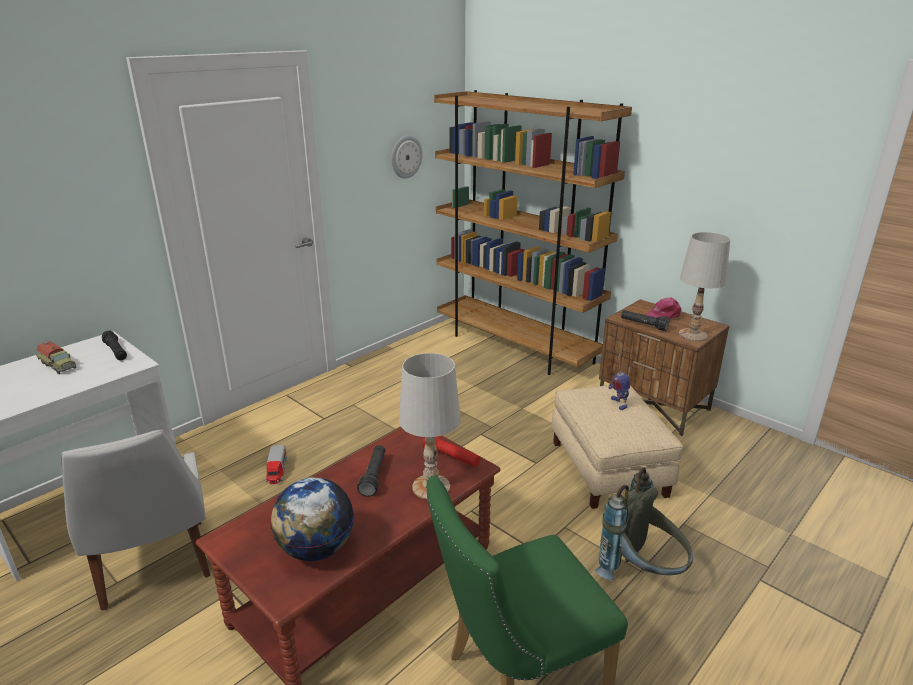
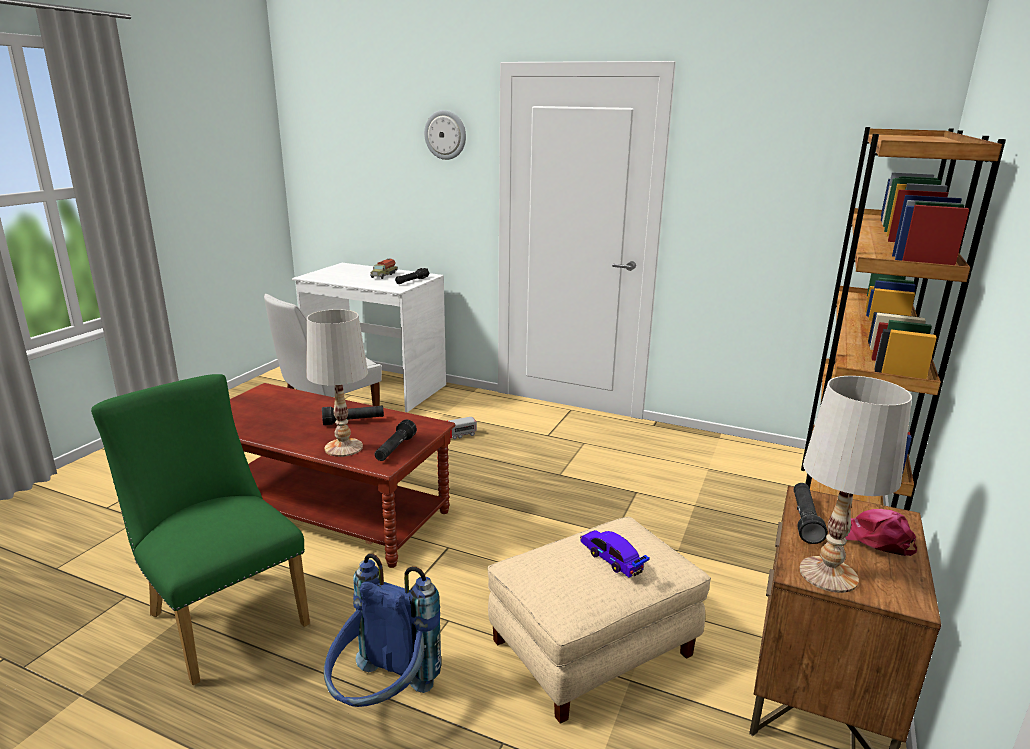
camera: 70 degrees right, 5 degrees down
globe [271,477,354,561] -> none
wall clock [391,135,423,179] -> wall clock moved to [424,110,466,160]
red flashlight [423,436,480,467] -> black flashlight [375,419,417,461]
grey backpack [595,467,693,580] -> blue backpack [324,553,441,707]
toy robot [609,354,630,410] -> toy car [580,530,650,578]

